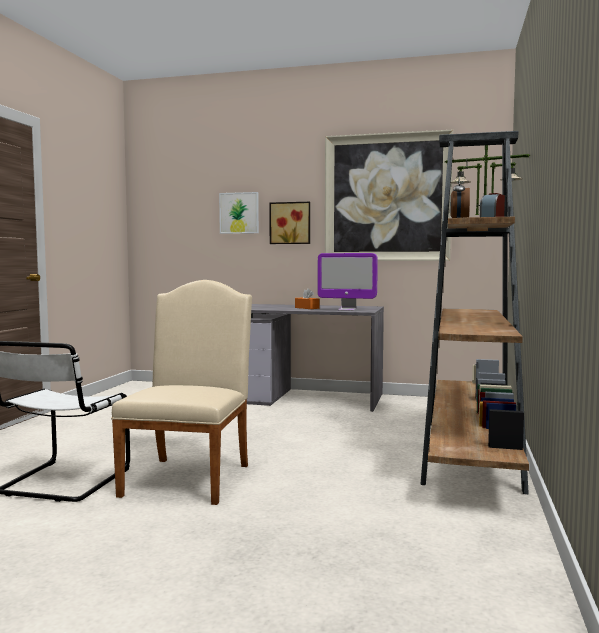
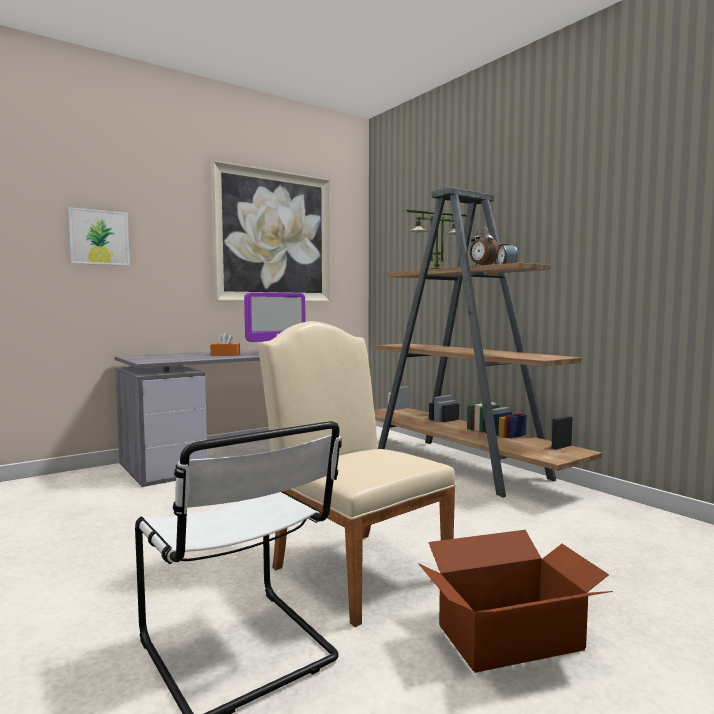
camera: 50 degrees left, 0 degrees up
picture [269,202,310,244] -> none
none -> cardboard box [418,530,613,673]

